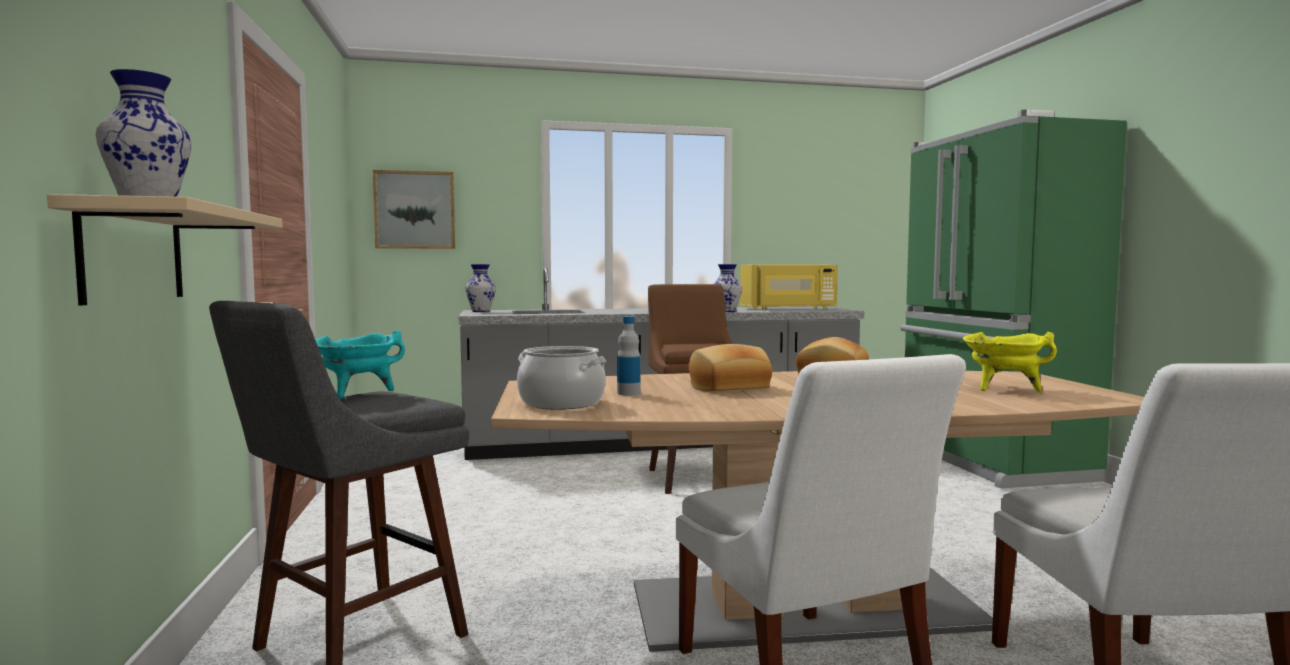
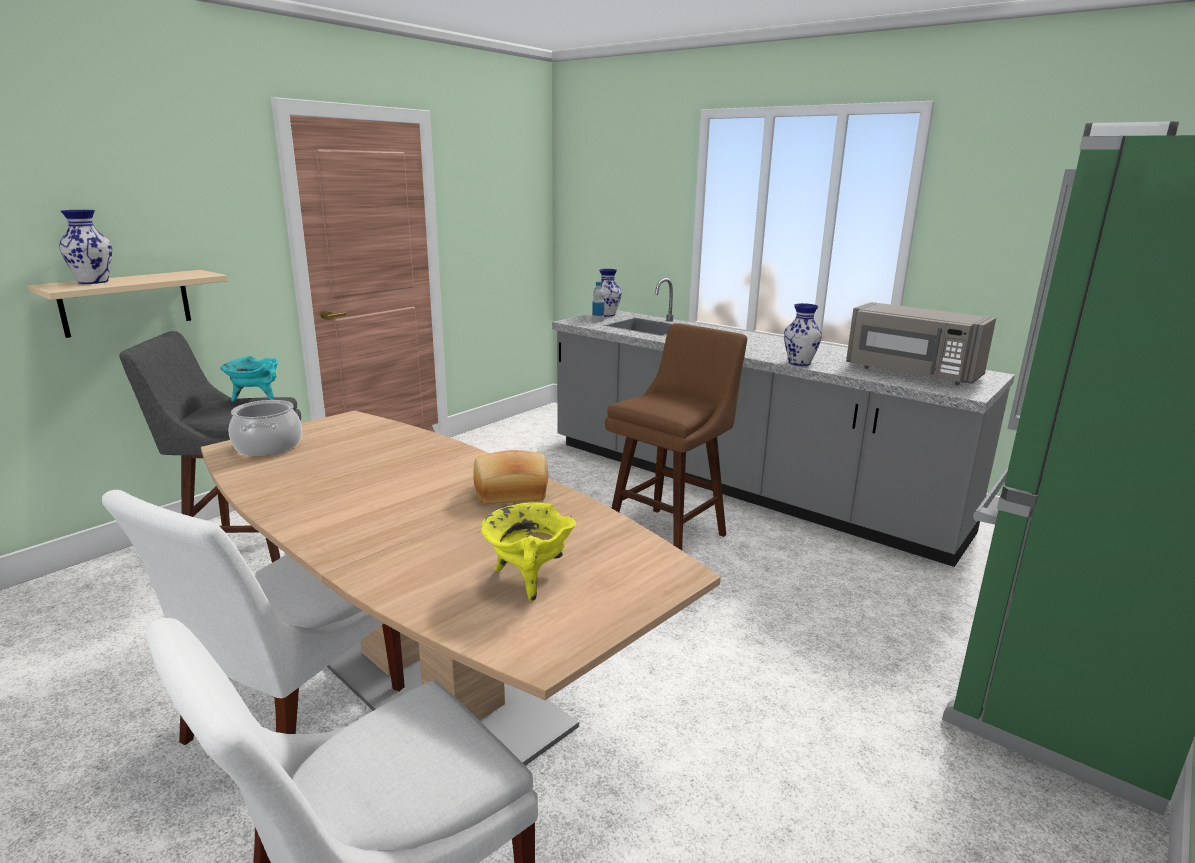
camera: 50 degrees right, 15 degrees up
picture [373,170,455,249] -> none
bottle [617,316,640,395] -> bottle moved to [592,281,604,322]
bread [689,344,772,391] -> none
yellow microwave [740,264,838,310] -> grey microwave [846,302,996,385]

